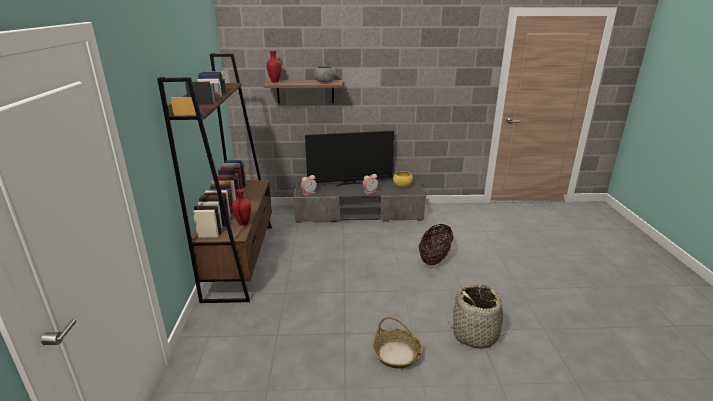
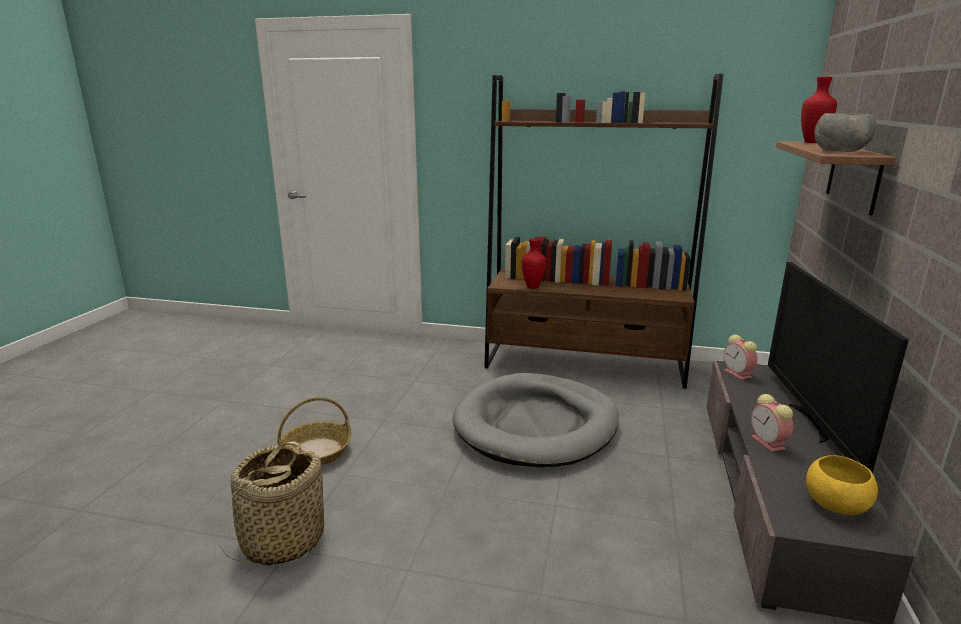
camera: 105 degrees right, 5 degrees down
basket [419,224,454,265] -> none
none -> grey dog bed [452,373,619,467]

